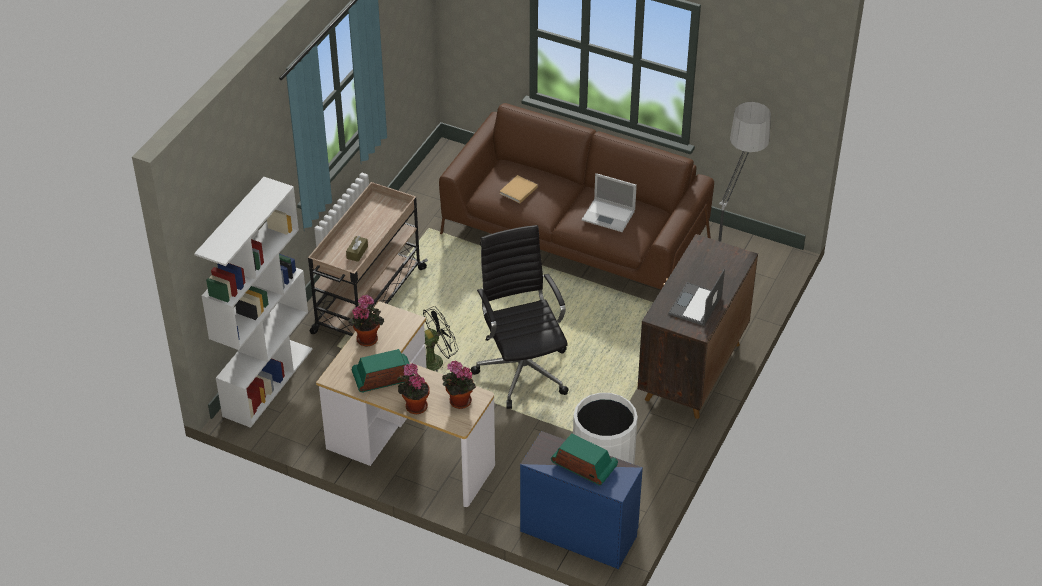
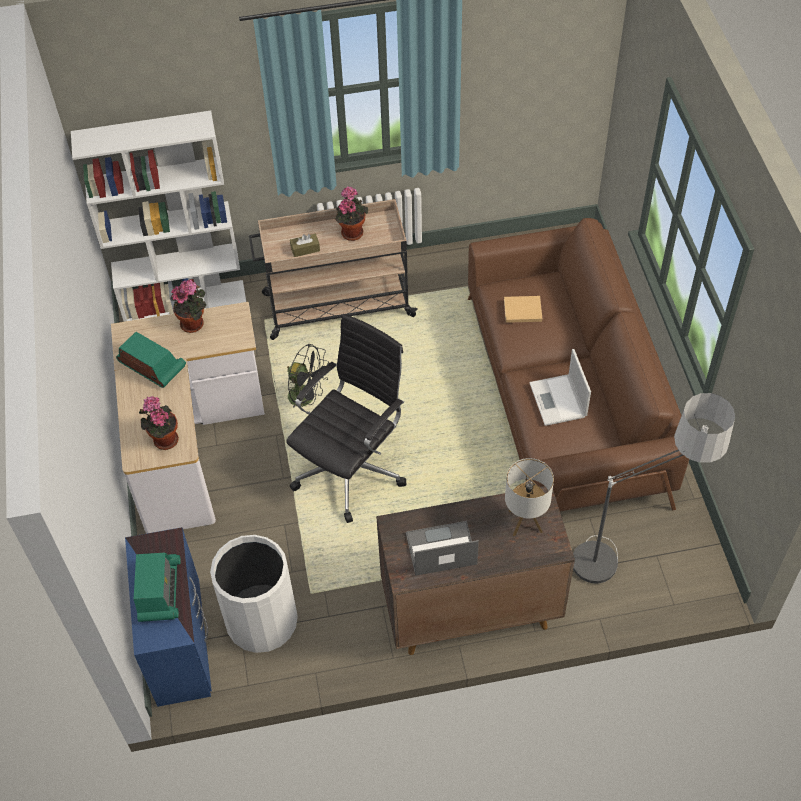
camera: 55 degrees right, 10 degrees up
potted plant [397,363,430,414] -> potted plant moved to [335,186,368,241]
none -> table lamp [505,458,554,536]

